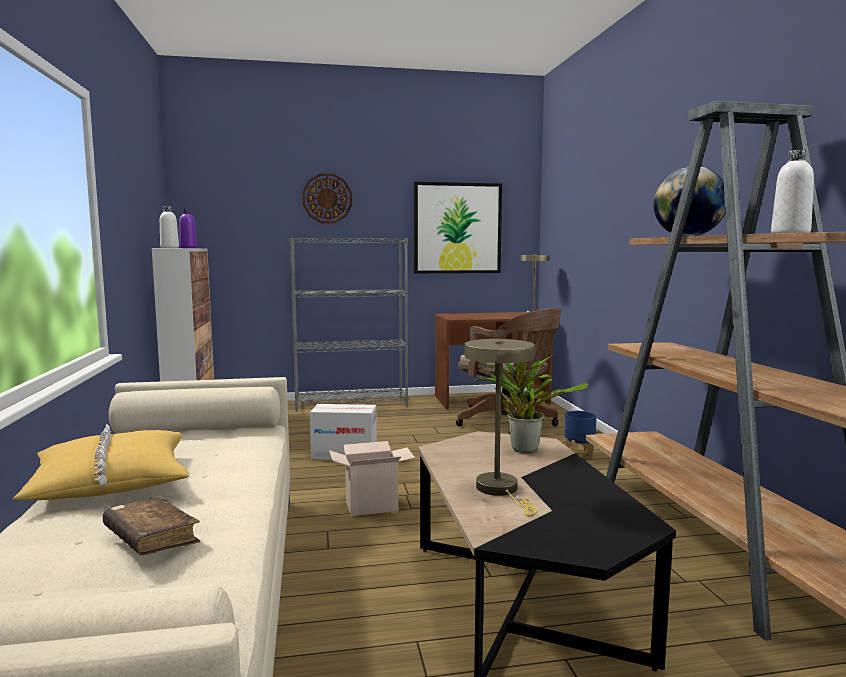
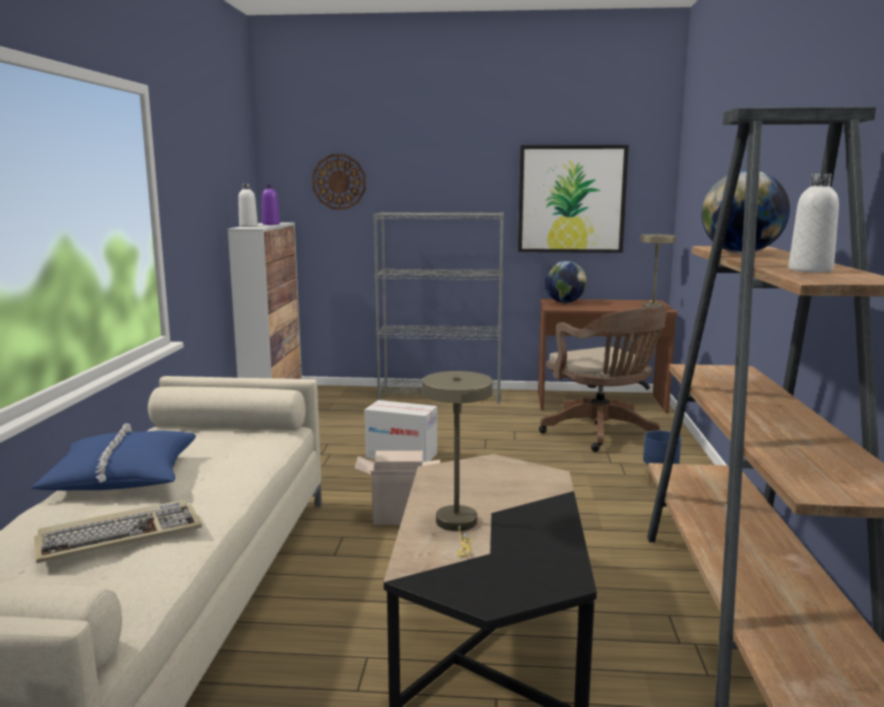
camera: 15 degrees right, 5 degrees up
yellow pillow [12,424,189,500] -> blue pillow [30,423,196,491]
brown book [103,496,200,555] -> keyboard [34,500,202,563]
wall clock [302,173,352,224] -> wall clock moved to [312,154,366,210]
potted plant [473,354,588,453] -> none
none -> globe [544,261,587,303]

